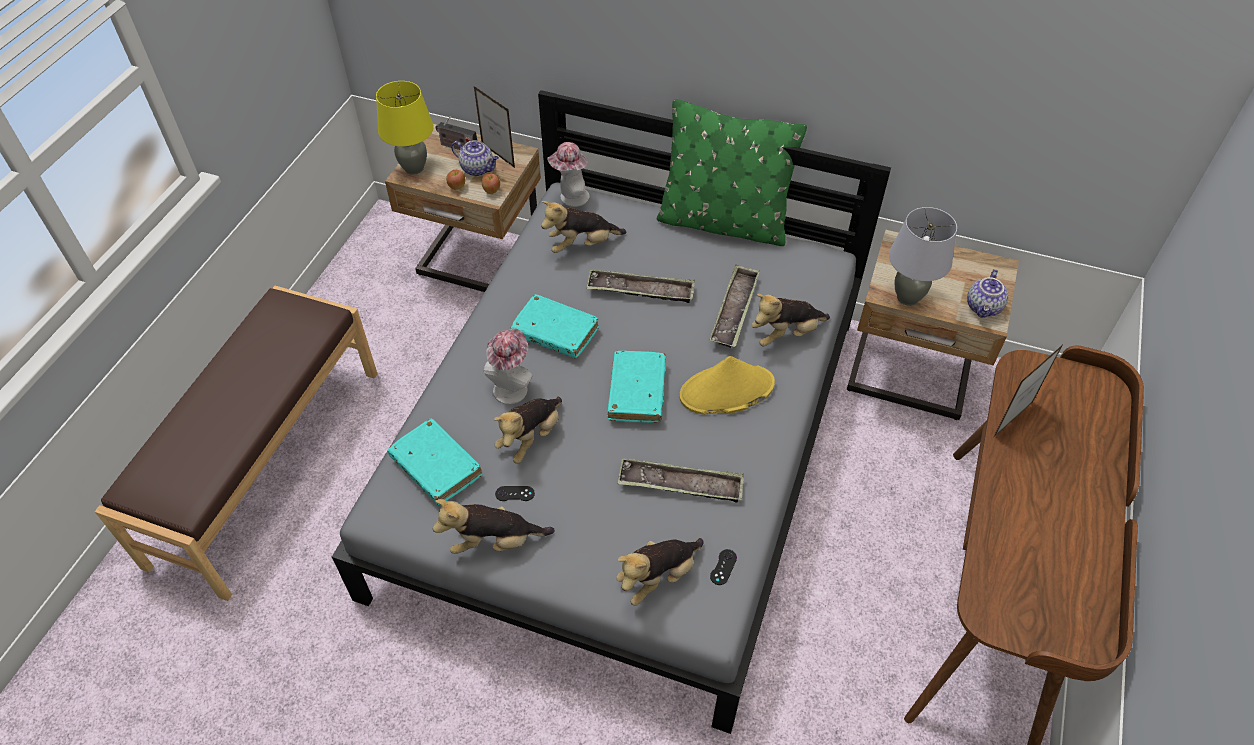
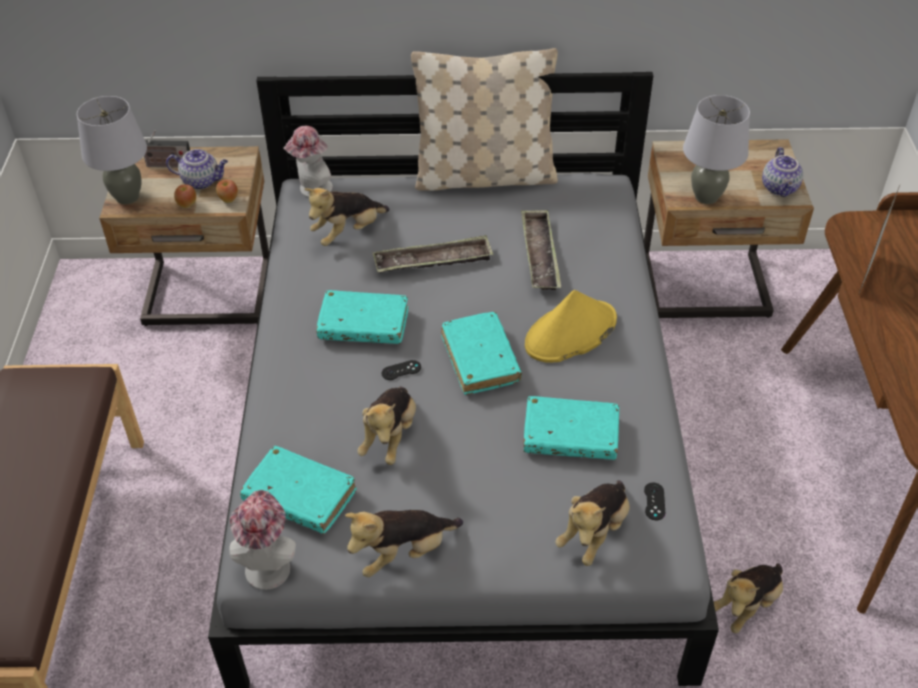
camera: 20 degrees left, 5 degrees down
yellow table lamp [376,81,434,175] -> grey table lamp [77,96,147,204]
picture frame [474,86,515,168] -> none
hat [484,328,533,404] -> hat moved to [229,490,296,590]
black game controller [495,486,535,501] -> black game controller moved to [382,360,421,380]
tray [618,458,744,503] -> turquoise book [523,396,619,460]
green pillow [656,99,807,246] -> beige pillow [411,48,558,191]
plush toy [752,294,830,347] -> plush toy moved to [714,563,783,633]

